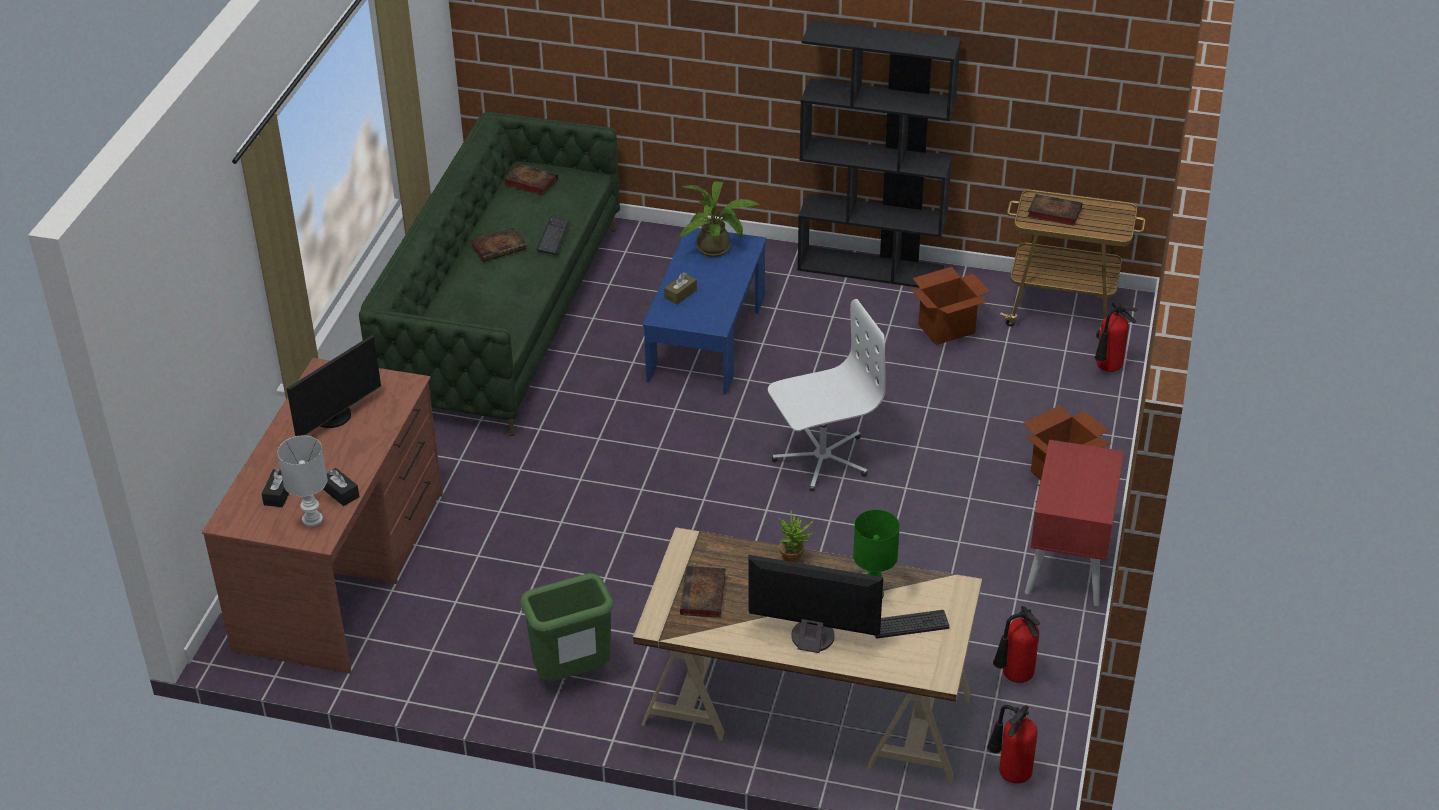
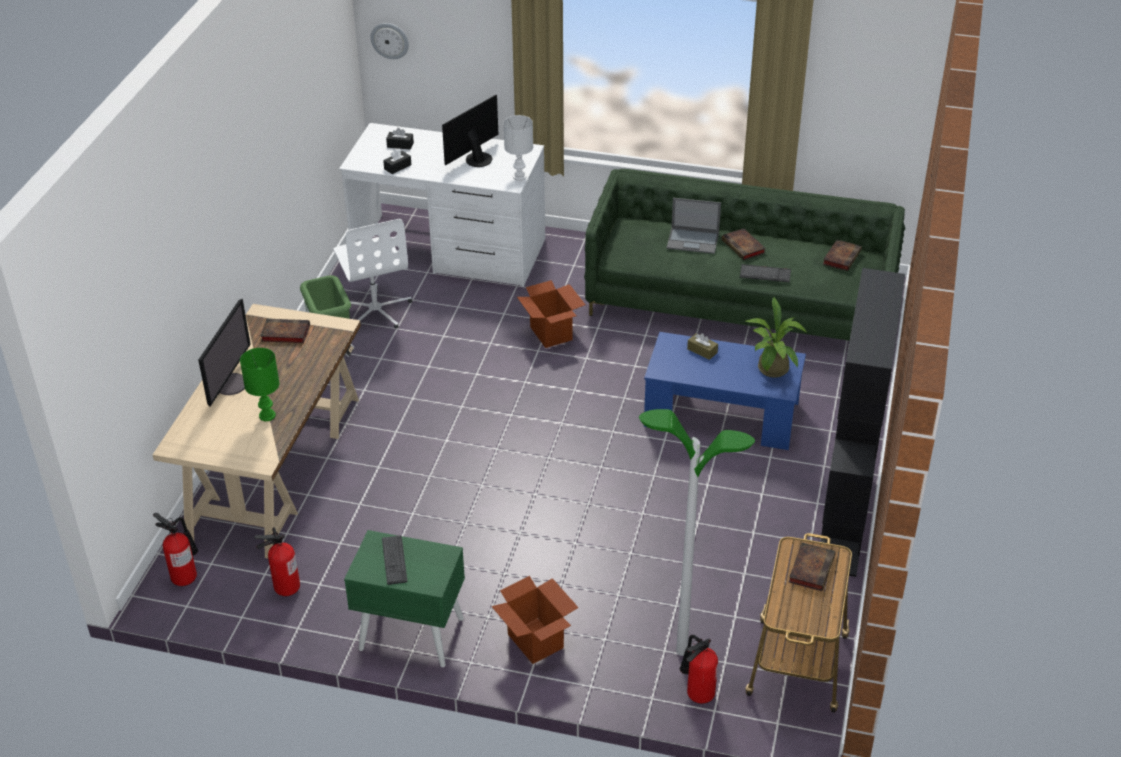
camera: 90 degrees right, 0 degrees up
brown desk [202,358,443,674] -> white desk [339,123,545,287]
white table lamp [277,435,327,527] -> white table lamp moved to [504,115,533,181]
monitor [286,334,381,436] -> monitor turned 90 degrees clockwise [442,95,498,167]
white office chair [768,299,886,491] -> white office chair moved to [334,219,412,329]
potted plant [779,511,814,563] -> none
keyboard [875,610,950,638] -> keyboard moved to [382,535,407,585]
cardboard box [910,267,990,345] -> cardboard box moved to [517,280,585,348]
red nightstand [1025,440,1124,606] -> green nightstand [344,530,465,667]
none -> wall clock [371,23,409,59]
none -> floor lamp [639,409,755,656]
none -> laptop [667,198,721,254]

